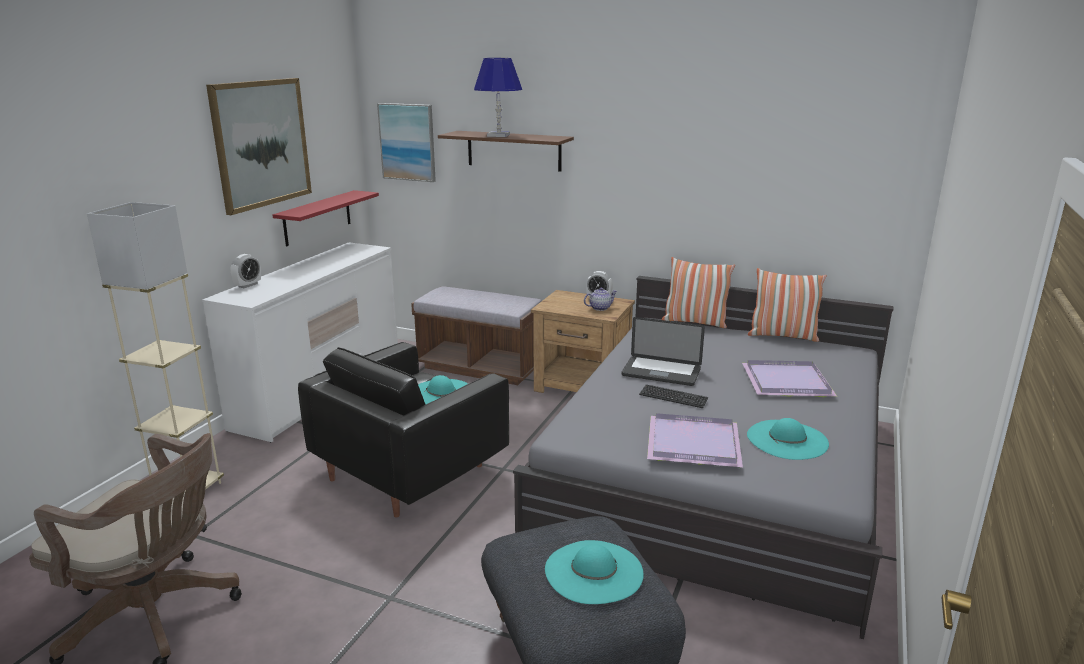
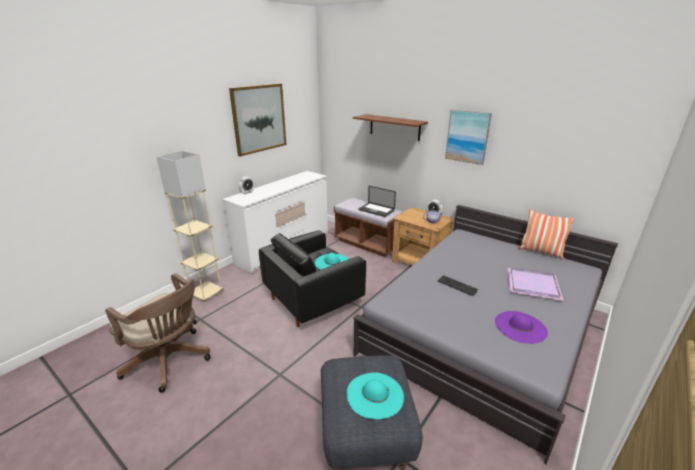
camera: 15 degrees right, 5 degrees up
red shelf [273,190,379,246] -> none
picture [377,103,436,182] -> picture moved to [445,109,492,165]
blue table lamp [474,58,522,137] -> none
laptop [621,317,705,386] -> laptop moved to [358,186,396,217]
purple tray [647,413,743,467] -> none
pillow [662,257,735,328] -> none
turquoise hat [747,418,829,460] -> purple hat [495,311,548,344]

